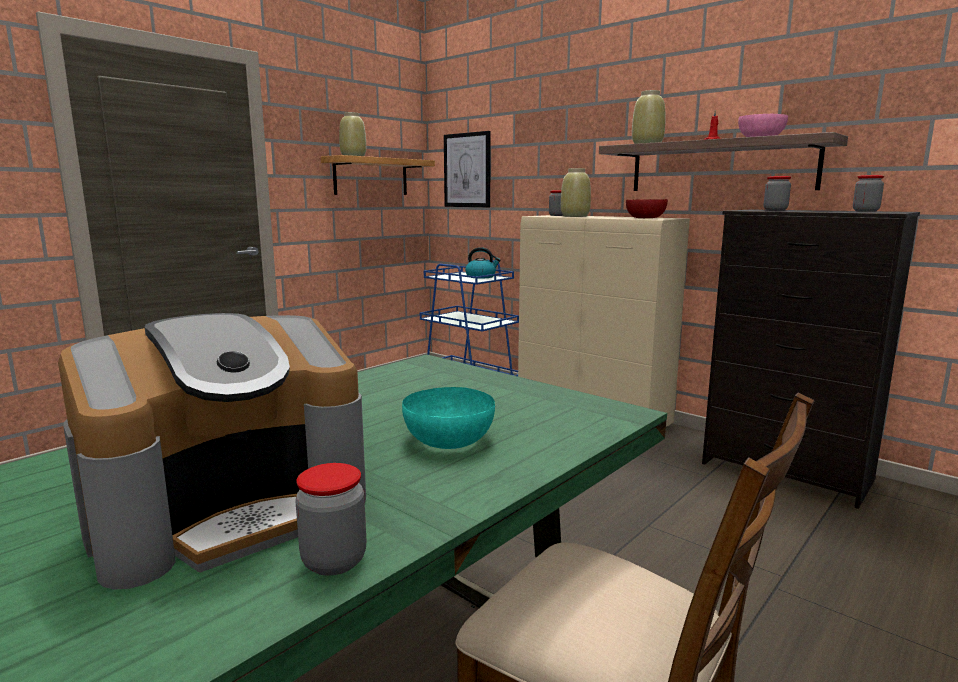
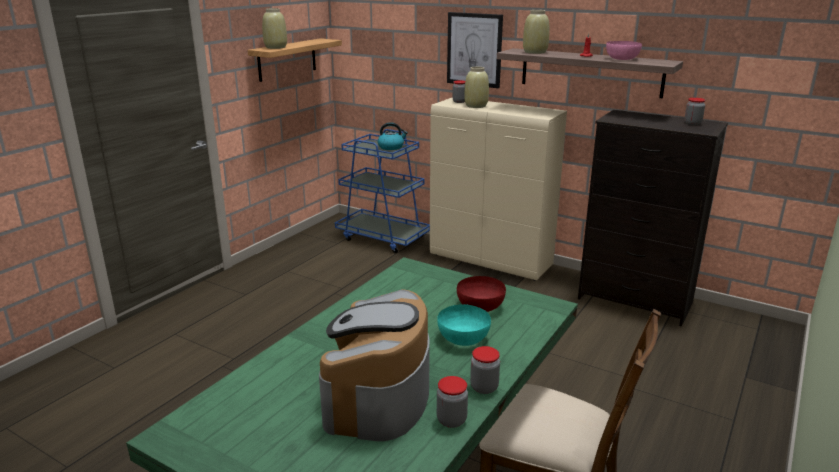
camera: 10 degrees left, 10 degrees up
coffee machine [58,313,366,590] -> coffee machine turned 150 degrees clockwise [319,289,430,441]
picture [444,131,491,207] -> picture moved to [447,12,503,88]
red bowl [626,199,668,218] -> red bowl moved to [457,276,506,312]
jar [764,176,791,211] -> jar moved to [470,346,500,394]

